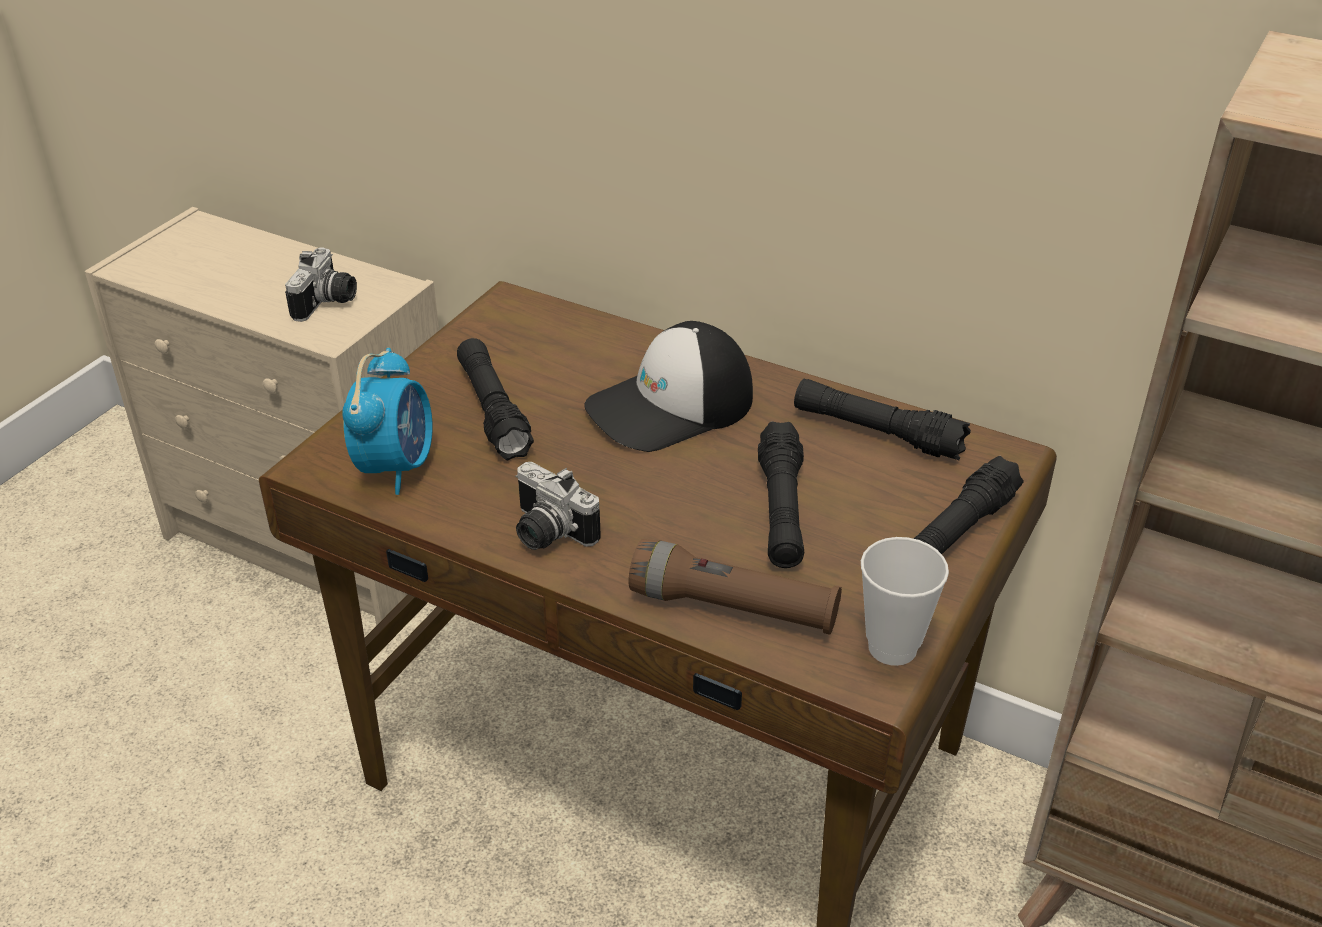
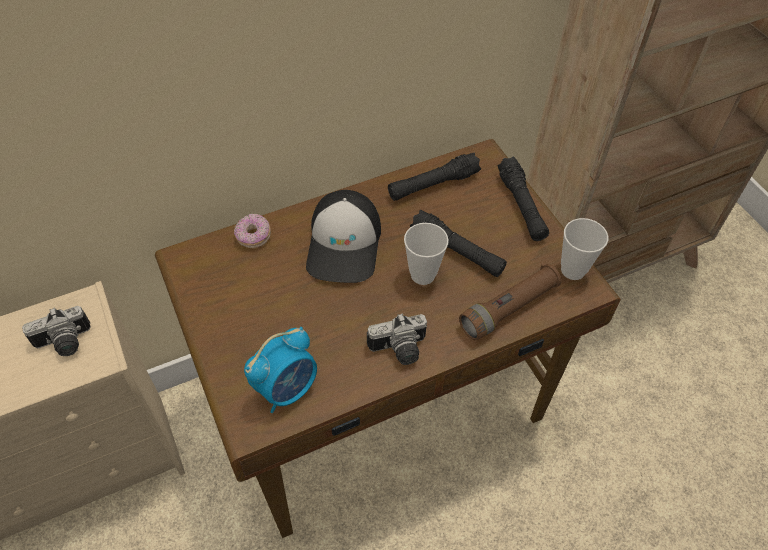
camera: 55 degrees left, 15 degrees up
camera [285,247,357,322] -> camera turned 105 degrees clockwise [22,306,91,356]
alarm clock [342,348,433,495] -> alarm clock turned 90 degrees clockwise [244,327,317,413]
black flashlight [457,338,534,460] -> none
none -> donut [234,214,271,248]
none -> cup [404,223,449,285]

